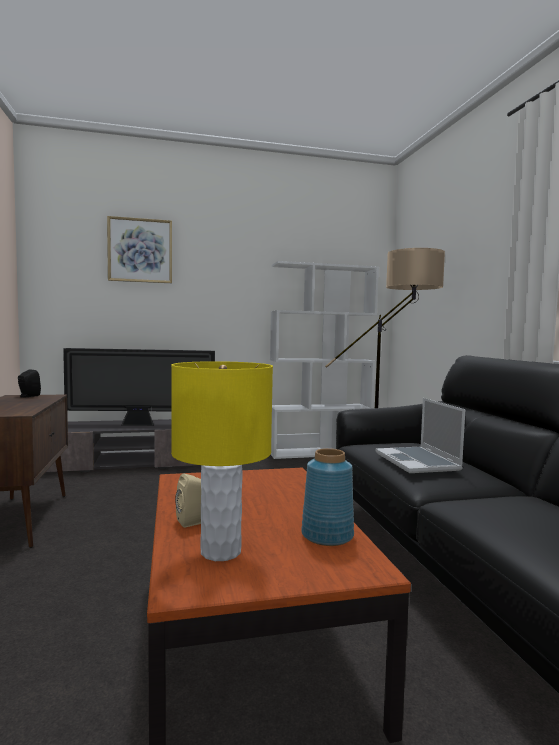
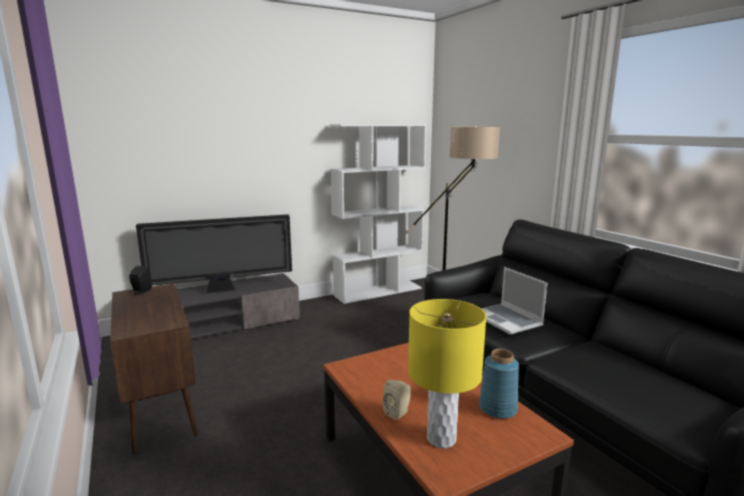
camera: 15 degrees left, 10 degrees up
picture [107,216,172,283] -> none

